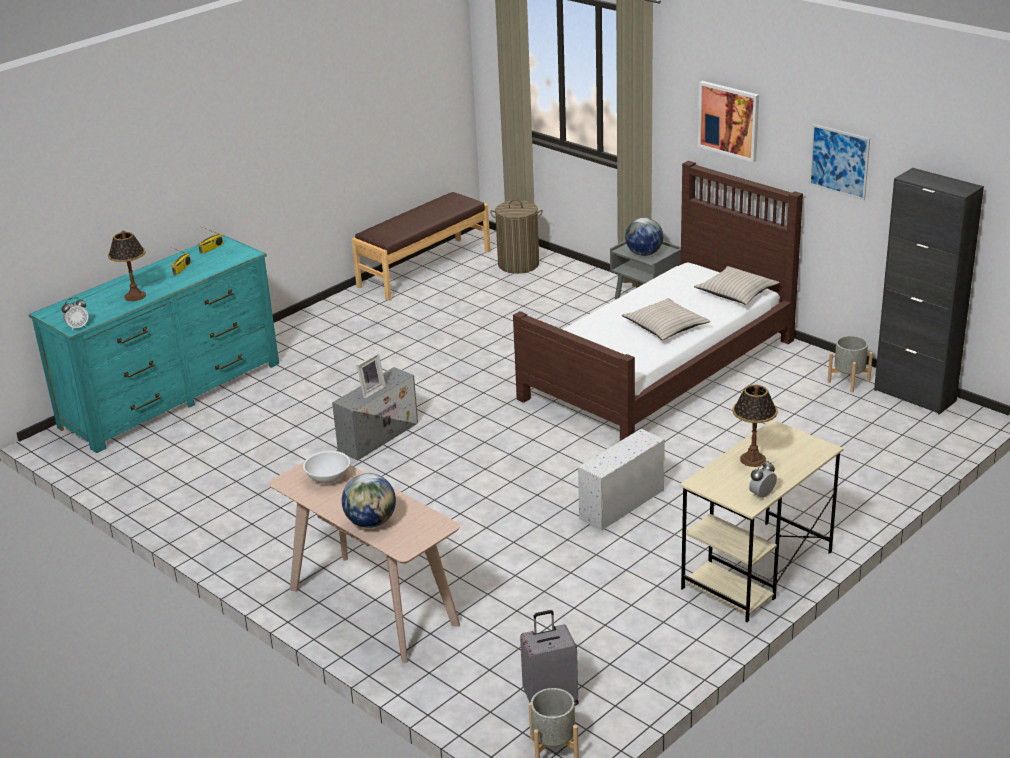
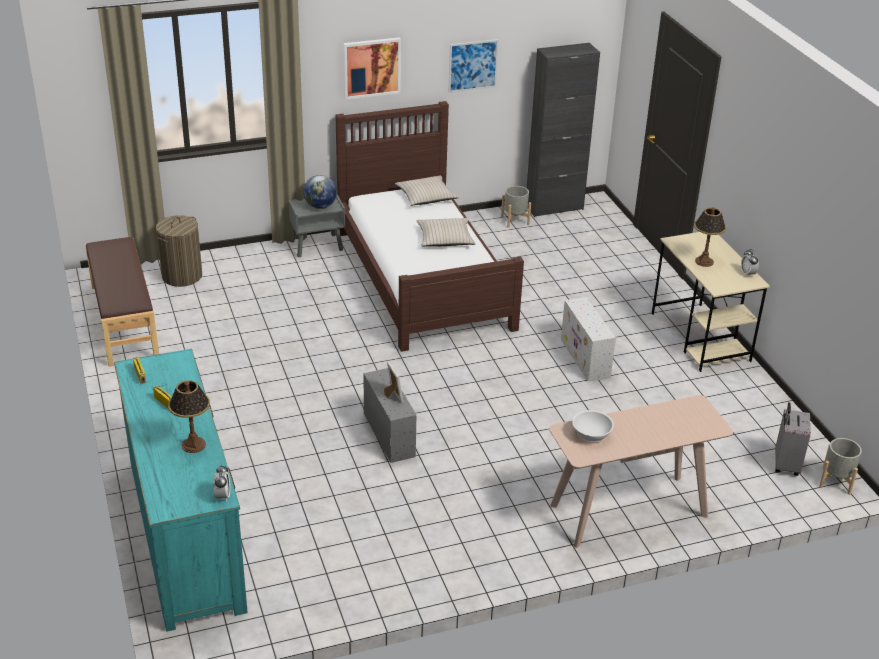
camera: 65 degrees left, 5 degrees up
globe [342,473,396,528] -> none

